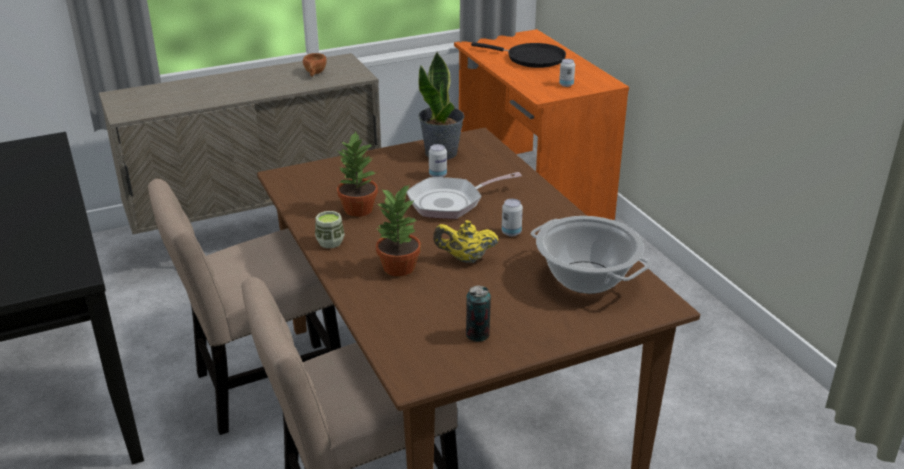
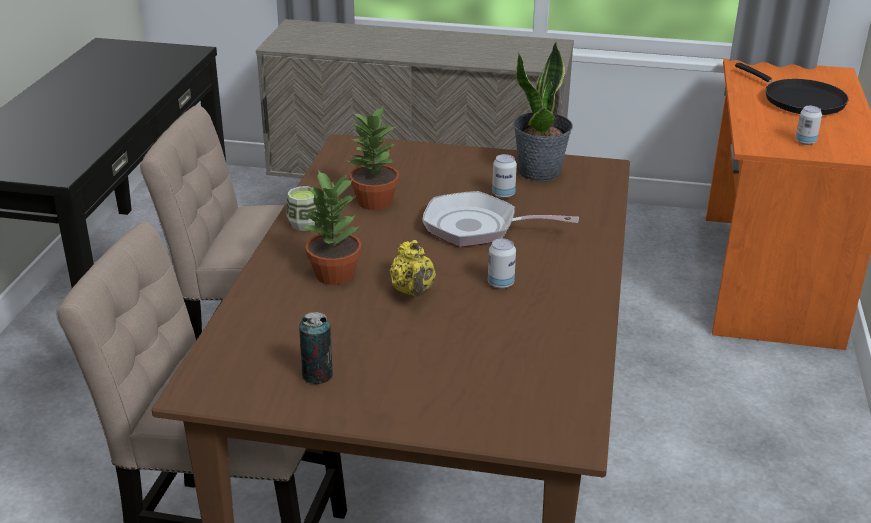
camera: 35 degrees right, 0 degrees up
brown cup [303,53,326,77] -> none
yellow teapot [433,220,499,263] -> yellow teapot turned 135 degrees counterclockwise [390,240,436,297]
cooking pot [531,216,651,294] -> none

